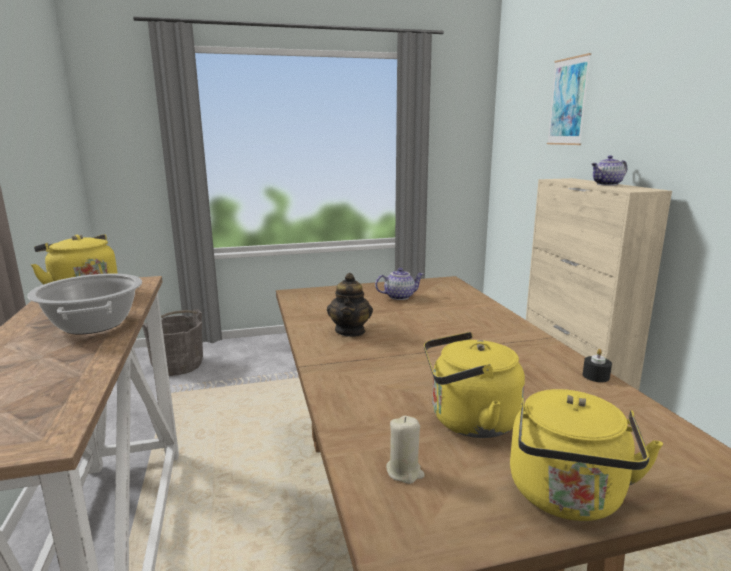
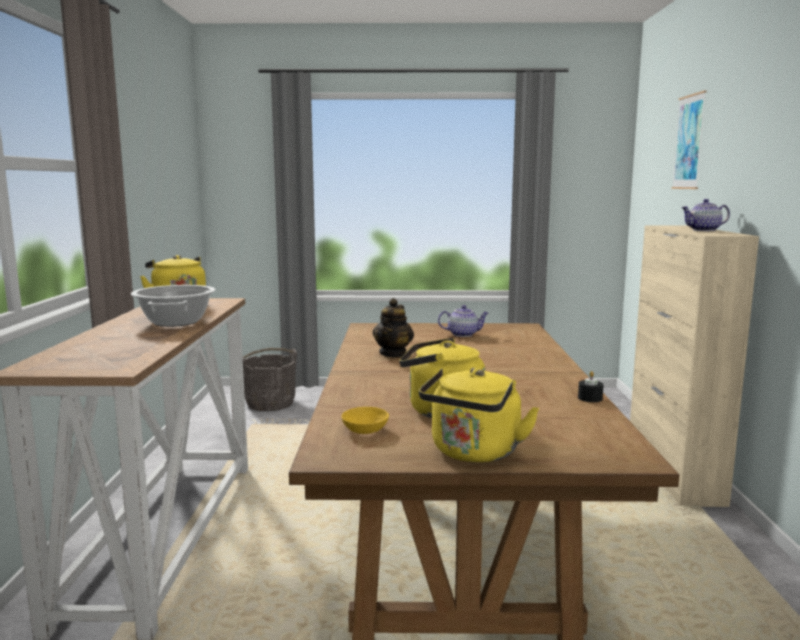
camera: 15 degrees right, 5 degrees down
beige candle [386,416,425,484] -> yellow bowl [341,407,389,434]

